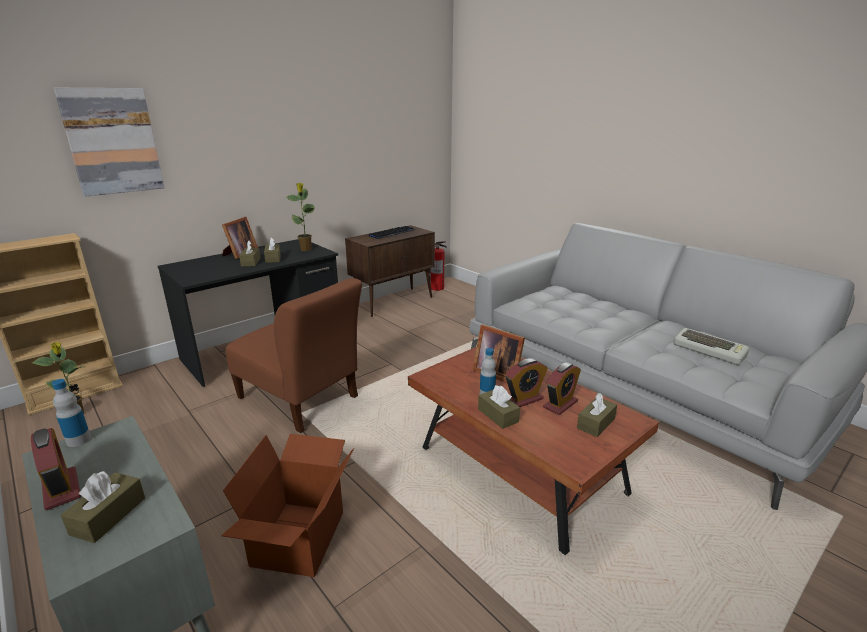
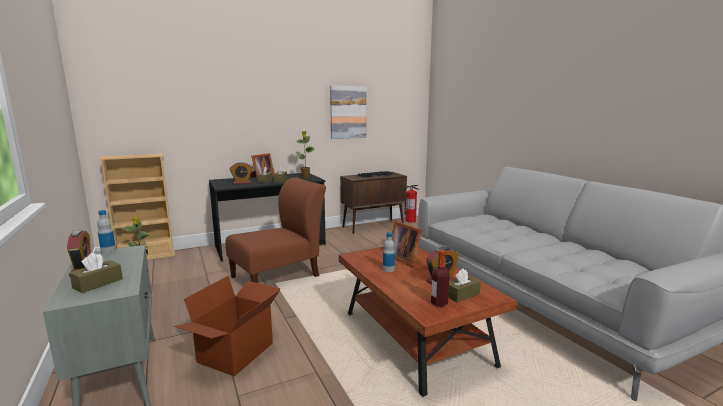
camera: 15 degrees right, 10 degrees down
picture [54,88,164,197] -> picture moved to [330,86,367,139]
brown chair [225,278,362,433] -> brown chair turned 90 degrees counterclockwise [226,178,326,283]
brown tissue box [478,385,520,429] -> none
alarm clock [505,358,548,407] -> alarm clock moved to [230,162,253,184]
keyboard [674,328,749,365] -> none
none -> bottle [431,250,450,307]

